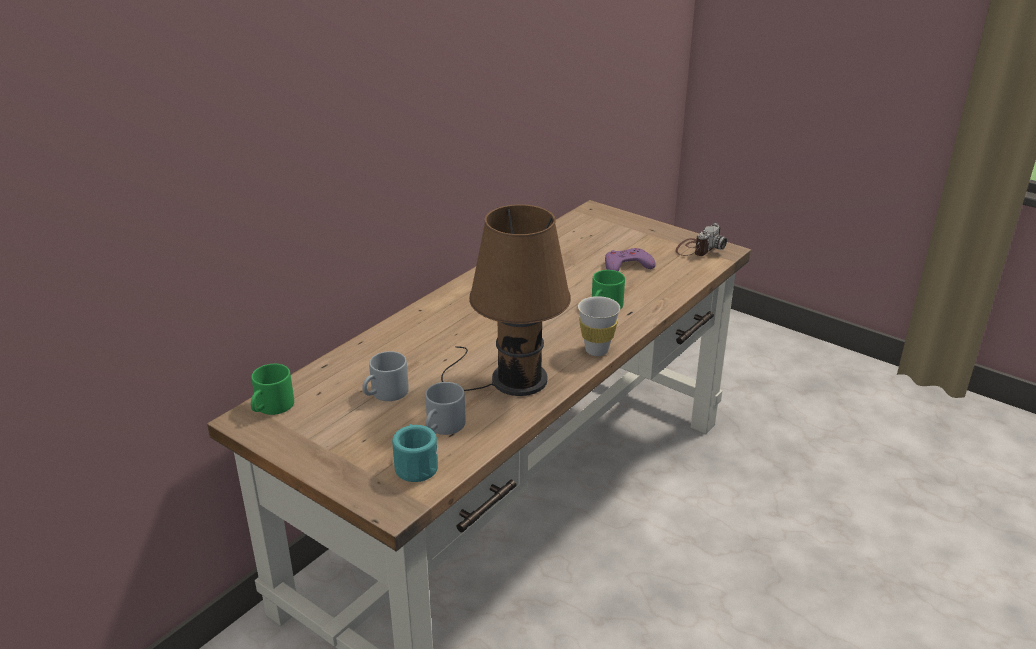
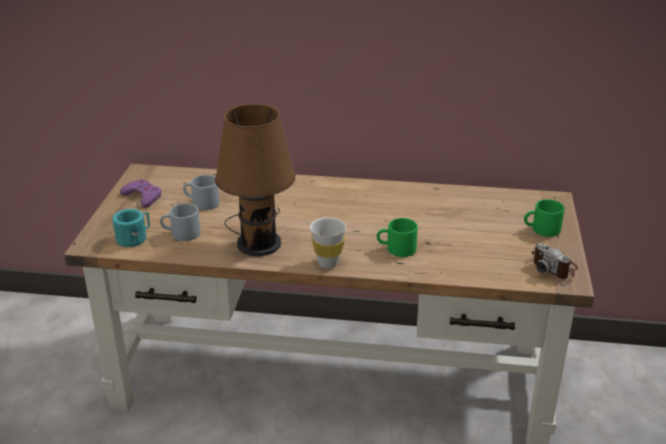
camera: 60 degrees right, 0 degrees up
green mug [251,364,294,415] -> green mug moved to [524,199,565,237]
purple game controller [605,248,656,271] -> purple game controller moved to [120,179,161,208]
camera [676,223,727,256] -> camera turned 45 degrees clockwise [531,243,578,279]

